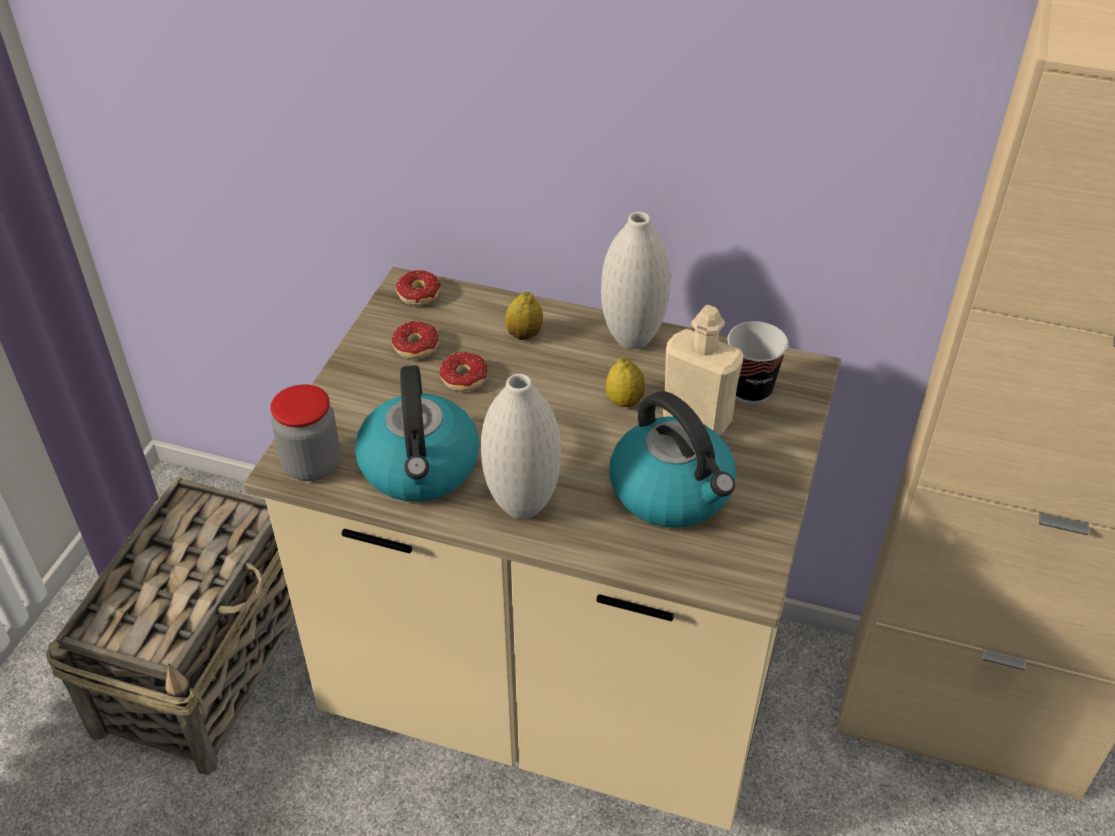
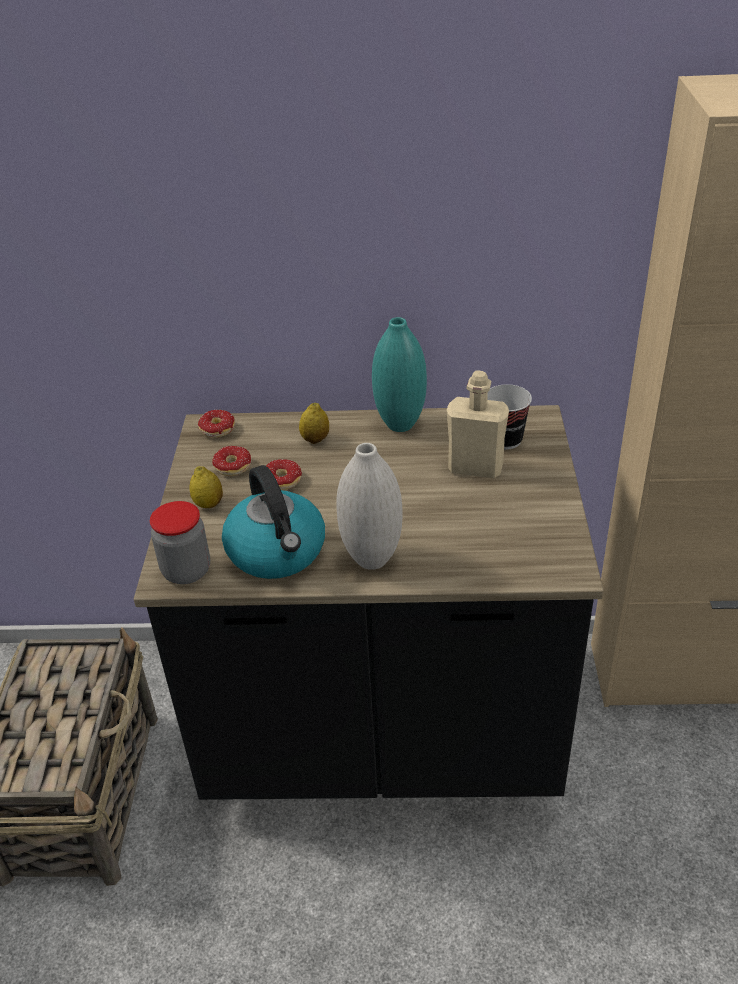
camera: 15 degrees left, 5 degrees down
beige counter [244,267,841,831] -> black counter [134,405,604,800]
white vase [601,212,670,349] -> turquoise vase [372,317,427,432]
lemon [606,357,645,407] -> lemon moved to [189,466,223,508]
kettle [610,391,736,528] -> none

